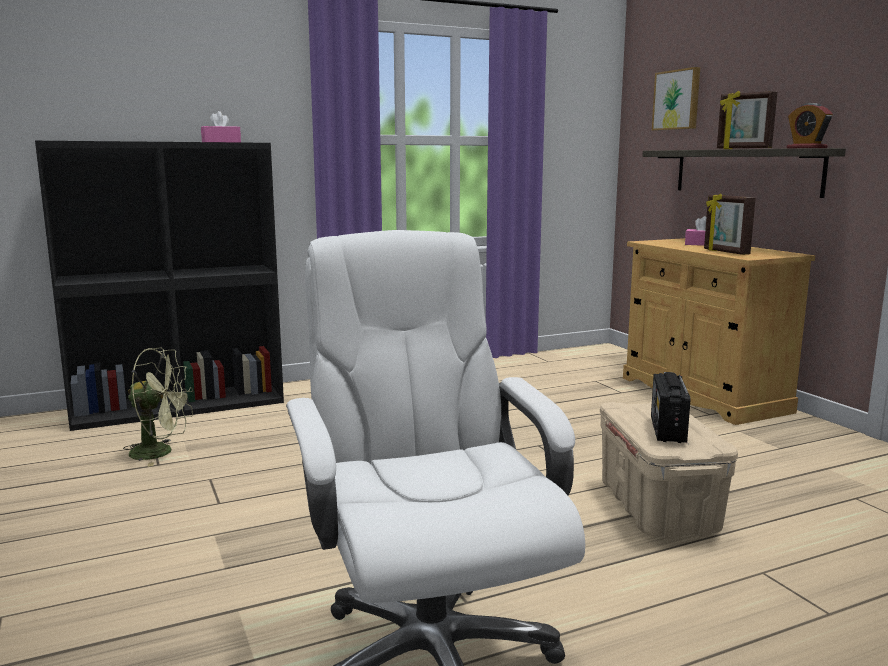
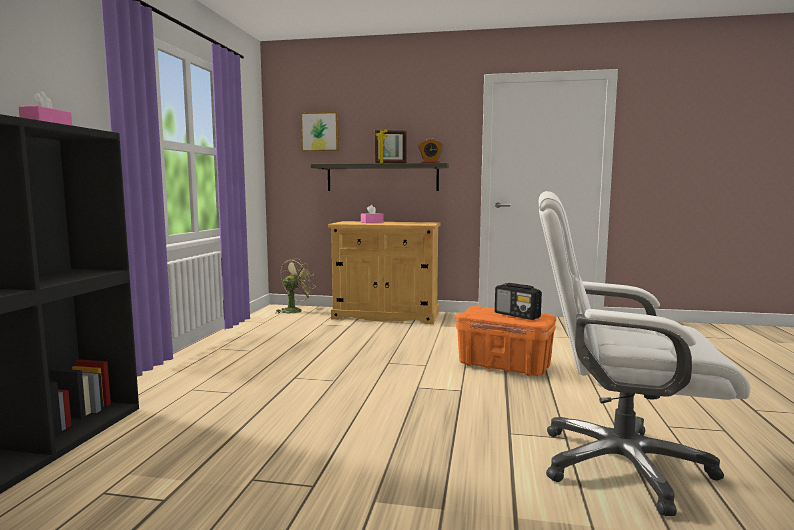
camera: 55 degrees left, 5 degrees down
green fan [123,348,193,467] -> green fan moved to [275,258,315,314]
beige storage box [600,402,738,539] -> orange storage box [456,306,556,376]
picture frame [704,193,756,255] -> none

